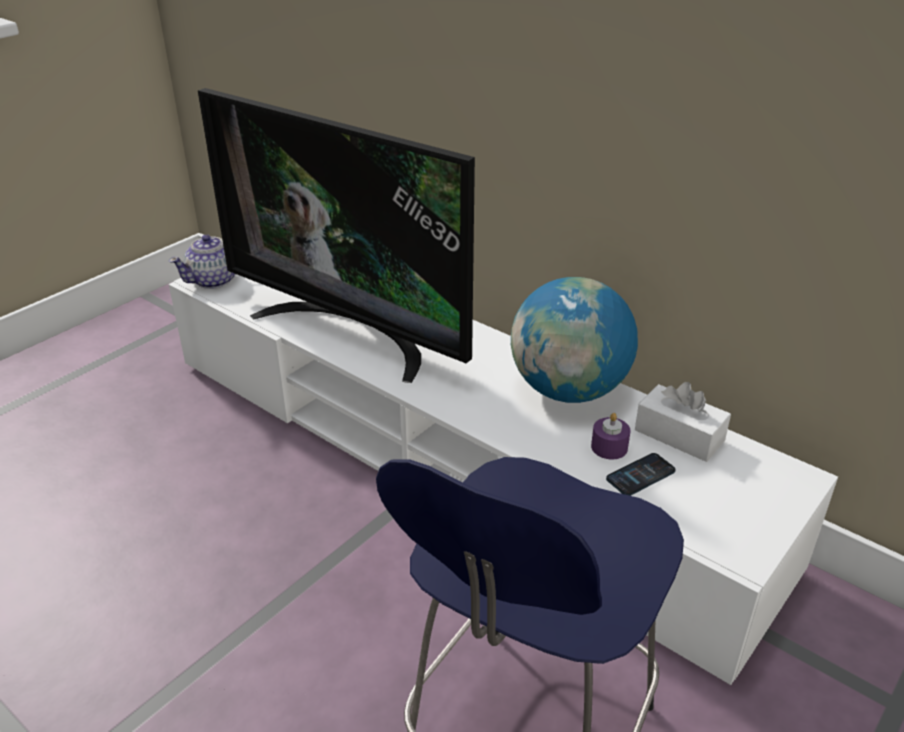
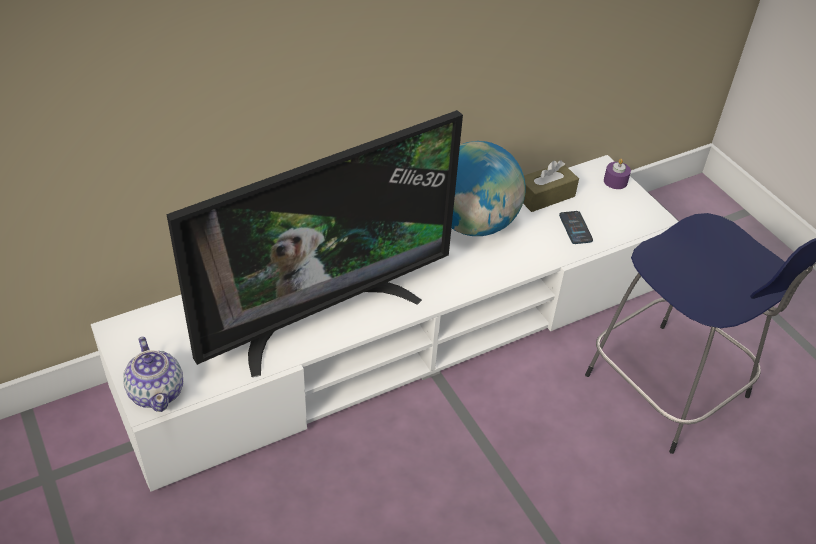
camera: 70 degrees left, 10 degrees up
purple candle [591,413,631,459] -> purple candle moved to [604,159,631,189]
white tissue box [635,382,731,462] -> brown tissue box [523,160,579,212]

